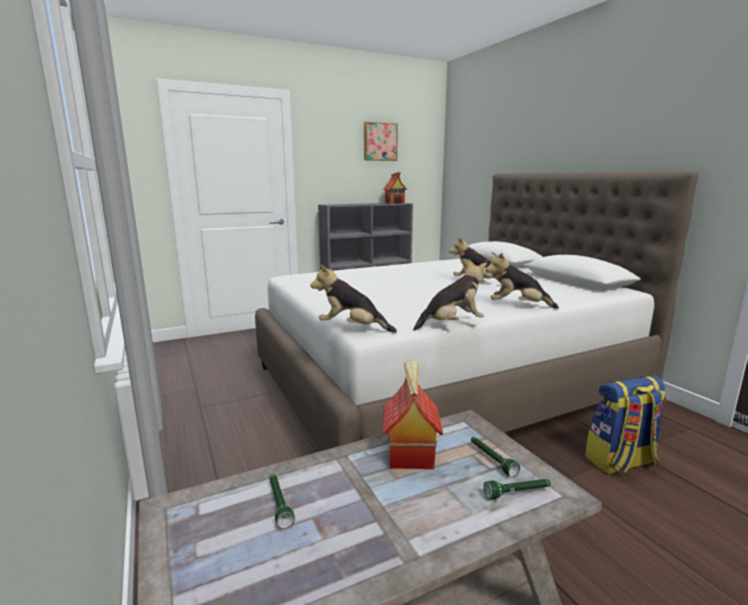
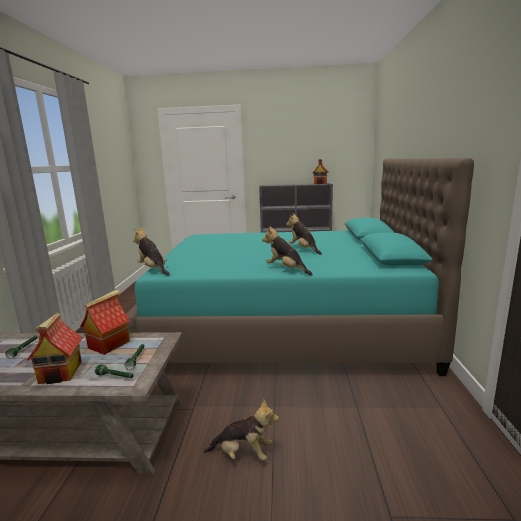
camera: 30 degrees right, 0 degrees up
white bed [255,171,699,451] -> turquoise bed [126,158,474,376]
picture [364,121,398,161] -> none
plush toy [413,259,487,331] -> plush toy moved to [204,398,279,460]
backpack [585,376,667,474] -> none
none -> toy house [26,312,82,384]

